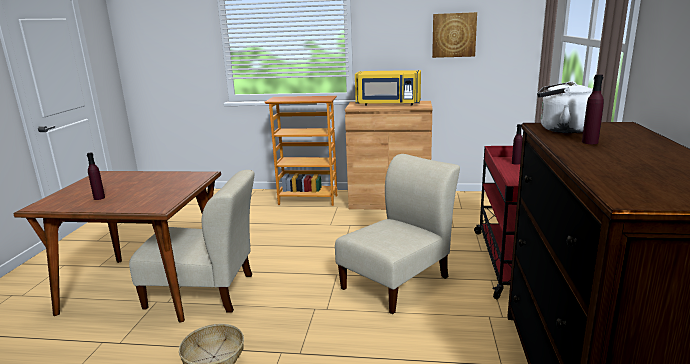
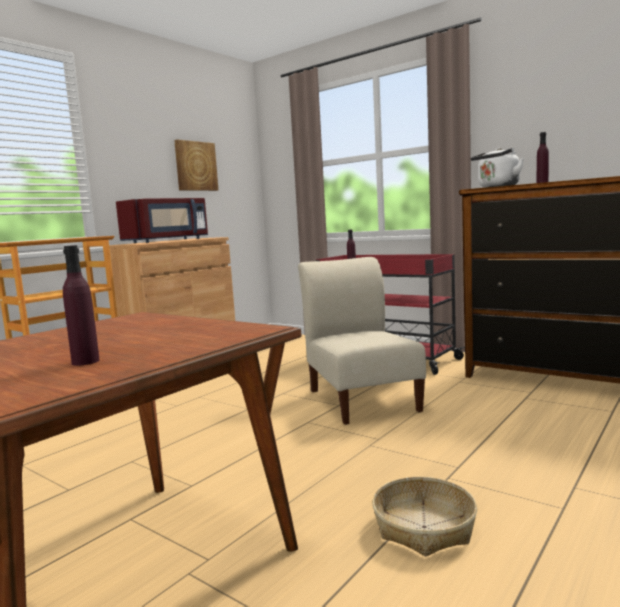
camera: 60 degrees left, 10 degrees down
beige chair [129,170,255,313] -> none
yellow microwave [355,70,421,106] -> red microwave [116,198,208,243]

